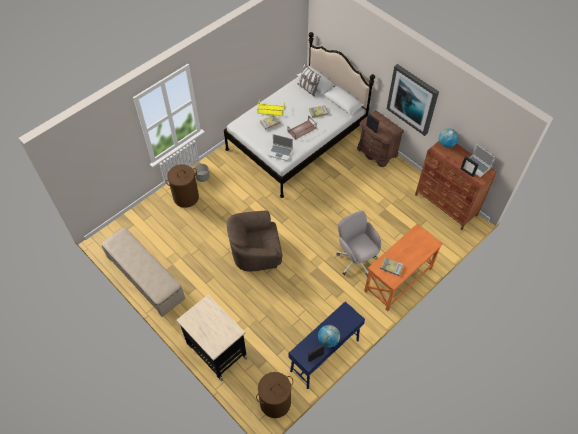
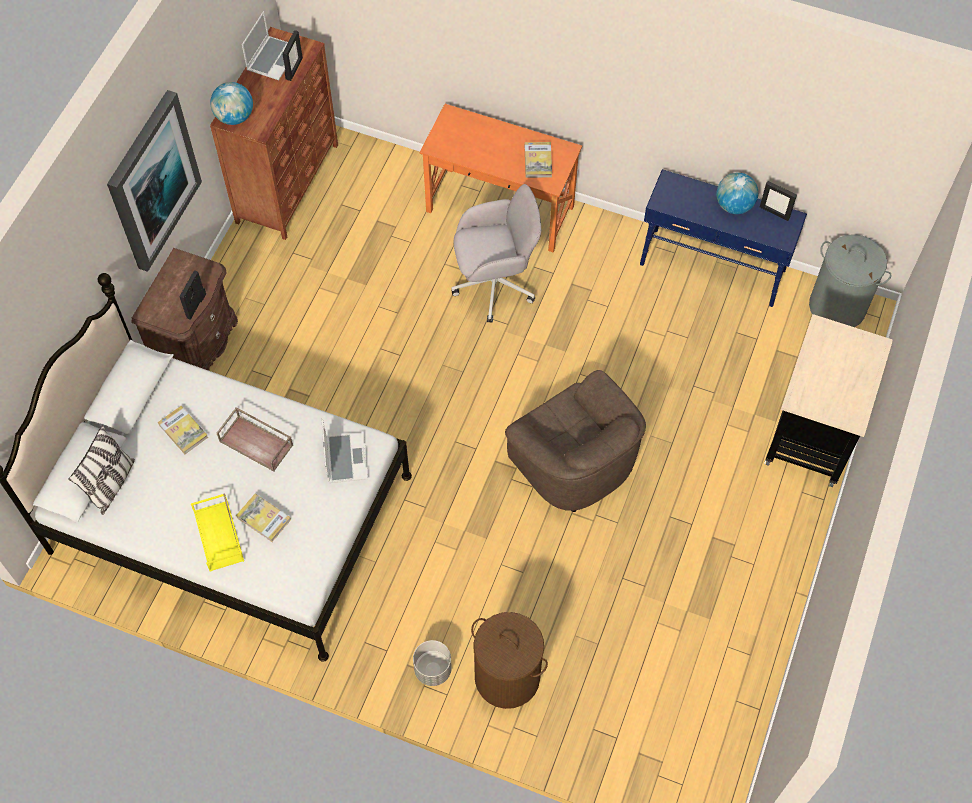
camera: 115 degrees left, 5 degrees up
beige bench [101,228,185,317] -> none
brown laundry basket [256,372,293,418] -> grey laundry basket [809,234,891,327]
grey office chair [336,211,381,277] -> grey office chair turned 135 degrees counterclockwise [451,184,541,323]

